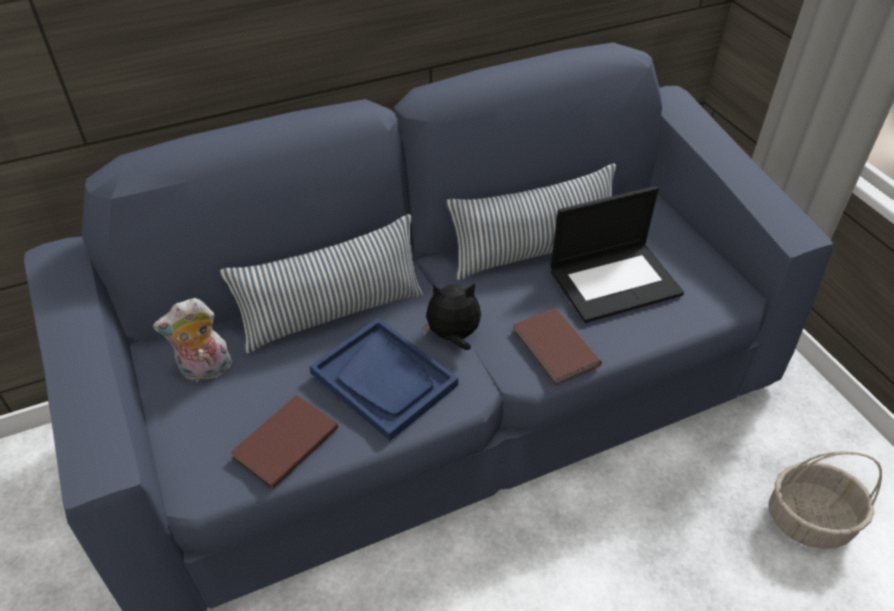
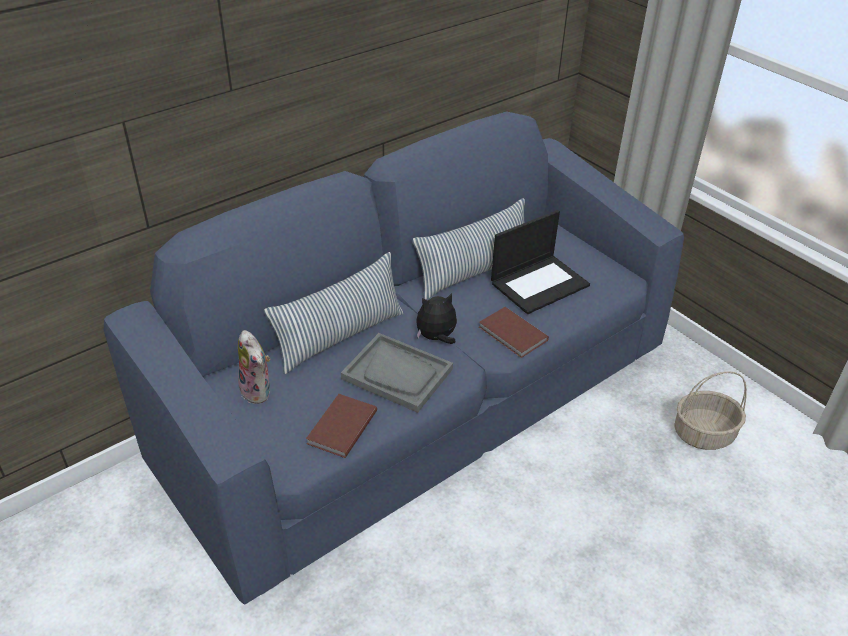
camera: 15 degrees left, 5 degrees down
plush toy [153,298,232,382] -> plush toy turned 90 degrees counterclockwise [238,330,270,404]
blue tray [309,318,458,441] -> grey tray [341,333,453,413]

